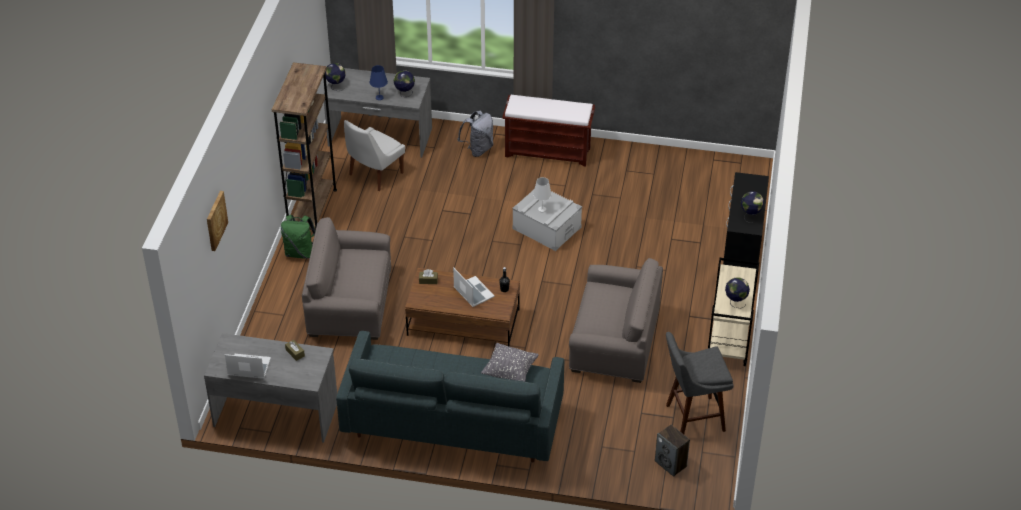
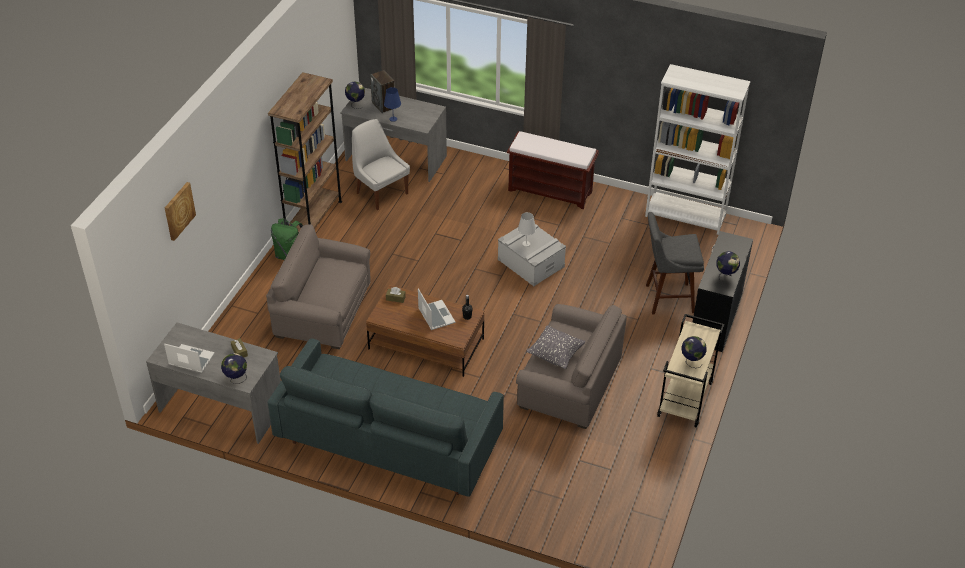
camera: 10 degrees right, 0 degrees up
white chair [344,120,405,191] -> white chair turned 90 degrees clockwise [352,119,410,210]
globe [394,70,415,97] -> globe moved to [221,353,247,384]
grey backpack [457,111,493,157] -> none
grey pillow [481,343,539,382] -> grey pillow moved to [526,325,585,369]
speaker [655,425,690,477] -> speaker moved to [370,70,395,113]
grey stool [666,332,734,434] -> grey stool moved to [646,212,704,315]
none -> white bookcase [645,64,751,235]

